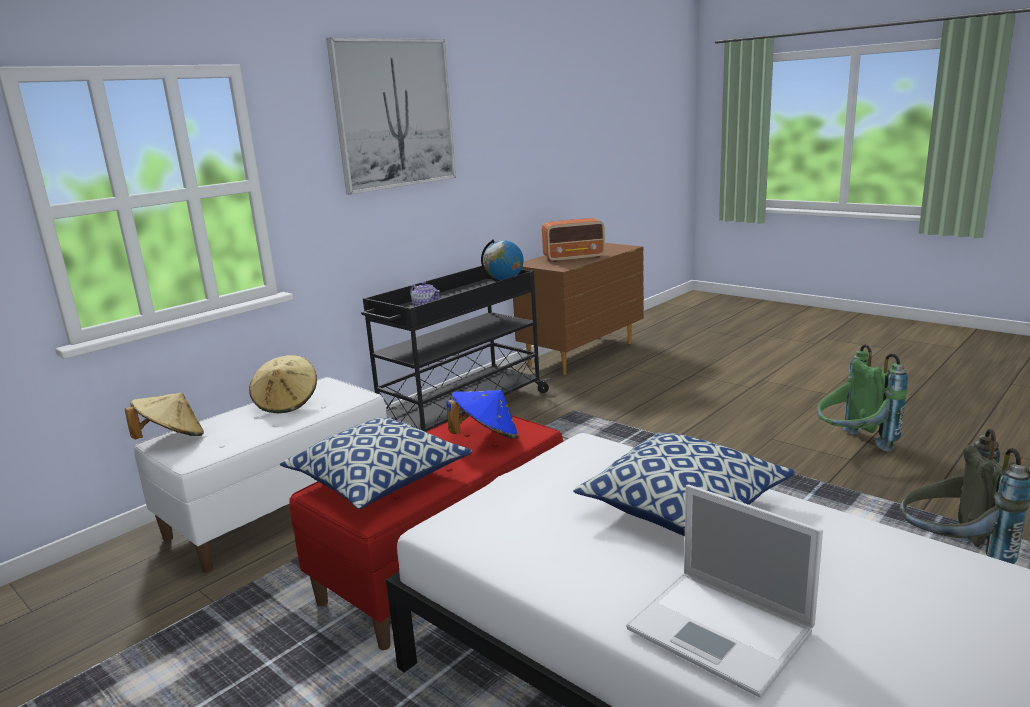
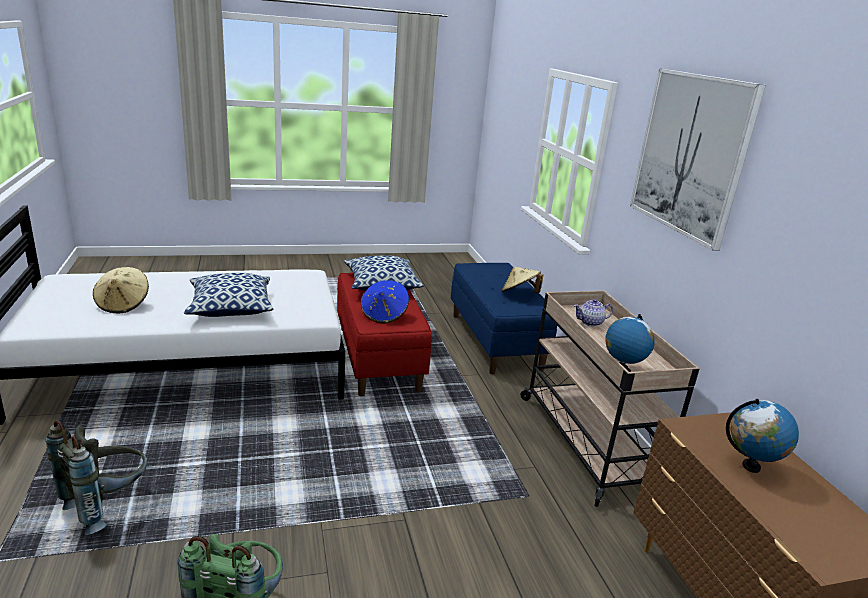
camera: 120 degrees right, 5 degrees up
beige hat [125,393,204,439] -> beige hat moved to [93,267,149,313]
white bench [134,377,387,573] -> blue bench [451,263,557,374]
black cart [361,266,550,432] -> beige cart [521,290,700,507]
radio [542,218,605,262] -> globe [726,399,799,473]
laptop [626,485,823,698] -> none

